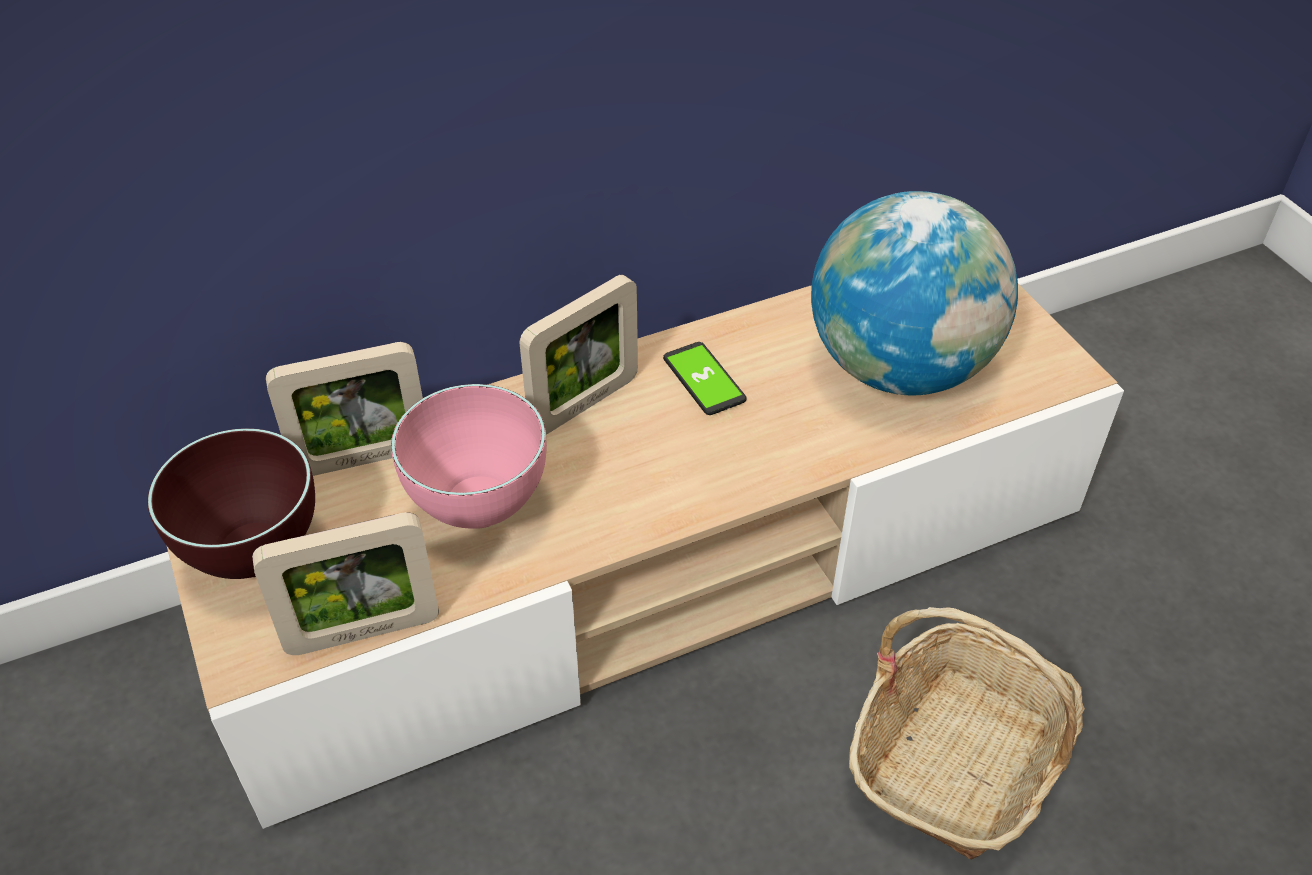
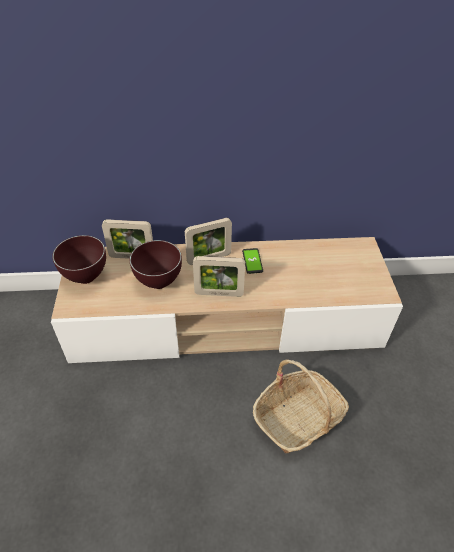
camera: 20 degrees right, 0 degrees up
picture frame [252,512,439,655] -> picture frame moved to [193,256,245,297]
pink bowl [391,384,547,529] -> brown bowl [130,240,182,289]
globe [811,191,1018,395] -> none

